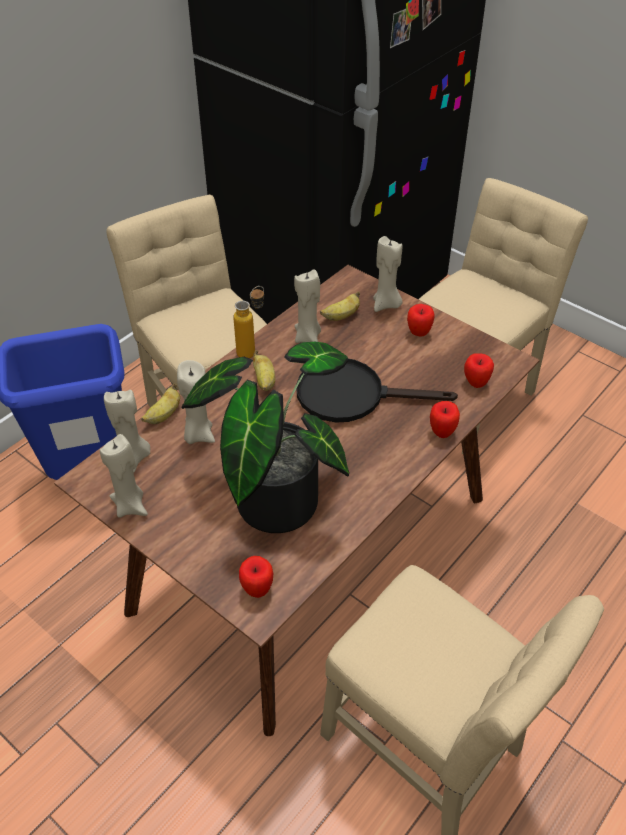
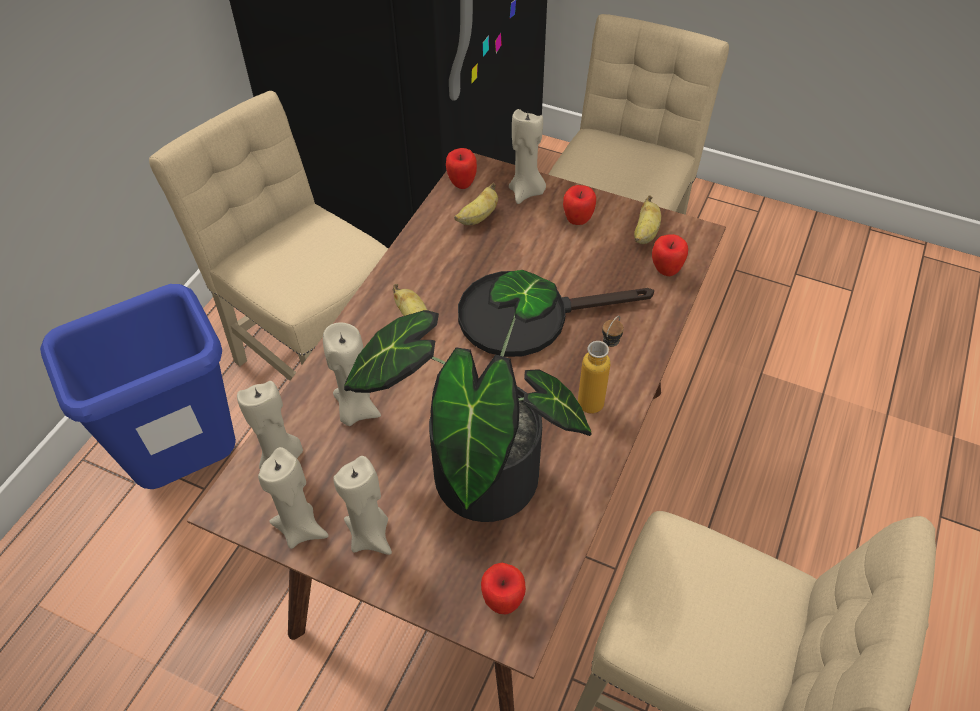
camera: 15 degrees left, 5 degrees up
banana [141,383,180,424] -> banana moved to [634,196,661,244]
bottle [233,286,264,358] -> bottle moved to [578,316,624,414]
beige candle [294,269,321,343] -> beige candle moved to [333,456,392,555]
apple [430,401,460,438] -> apple moved to [446,148,477,189]

